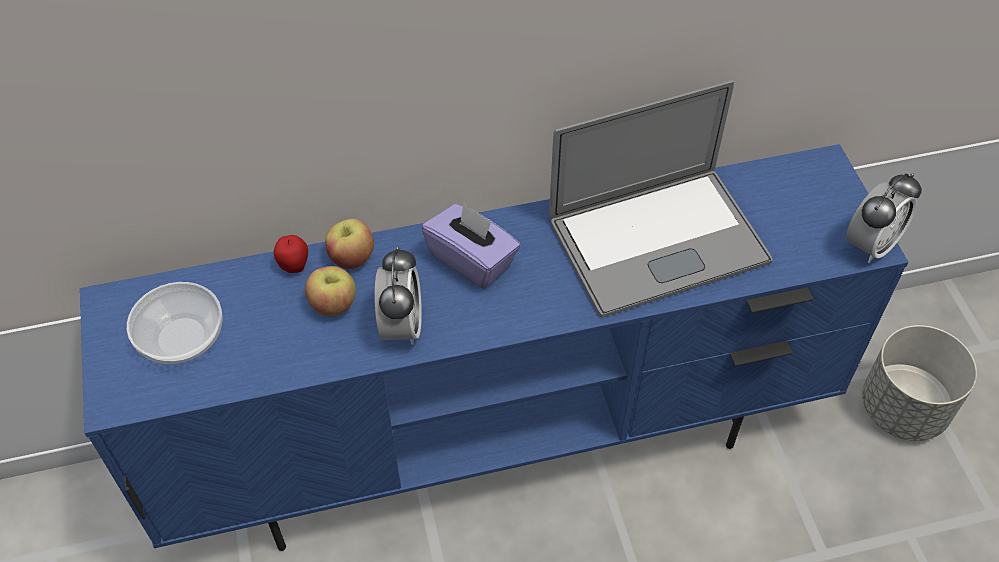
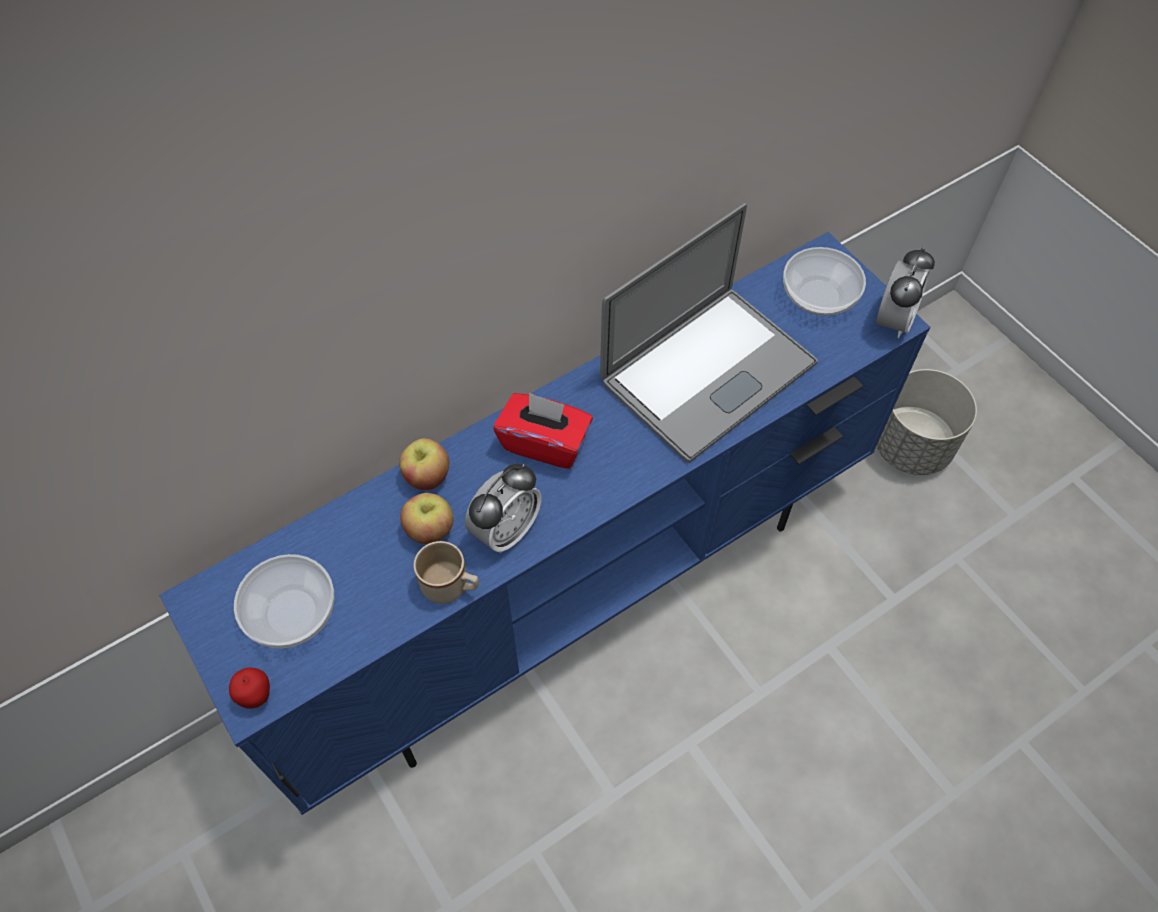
camera: 20 degrees left, 5 degrees up
apple [274,235,308,273] -> apple moved to [229,668,270,709]
alarm clock [374,247,422,345] -> alarm clock turned 60 degrees clockwise [465,464,541,553]
purple tissue box [422,203,520,289] -> red tissue box [493,392,593,469]
none -> beige mug [413,541,479,604]
none -> bowl [783,247,866,316]

